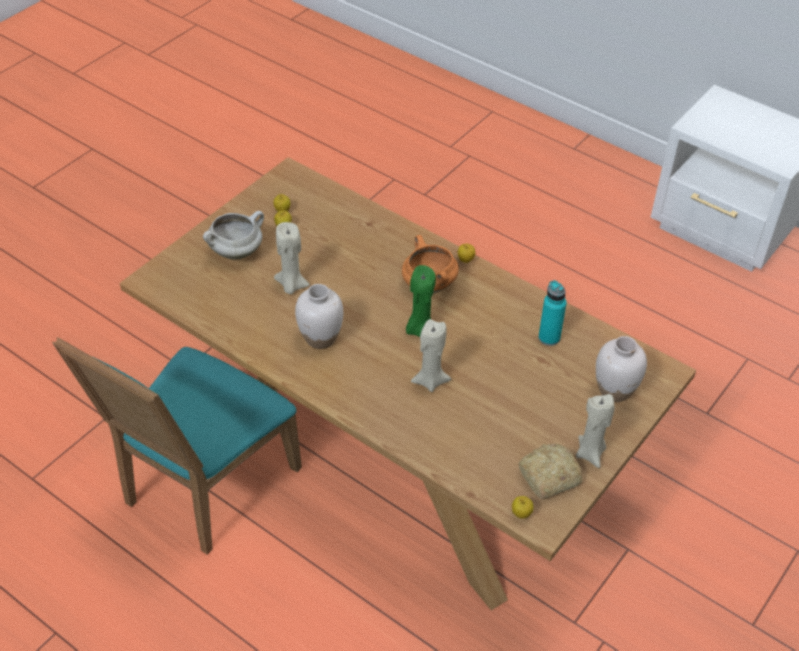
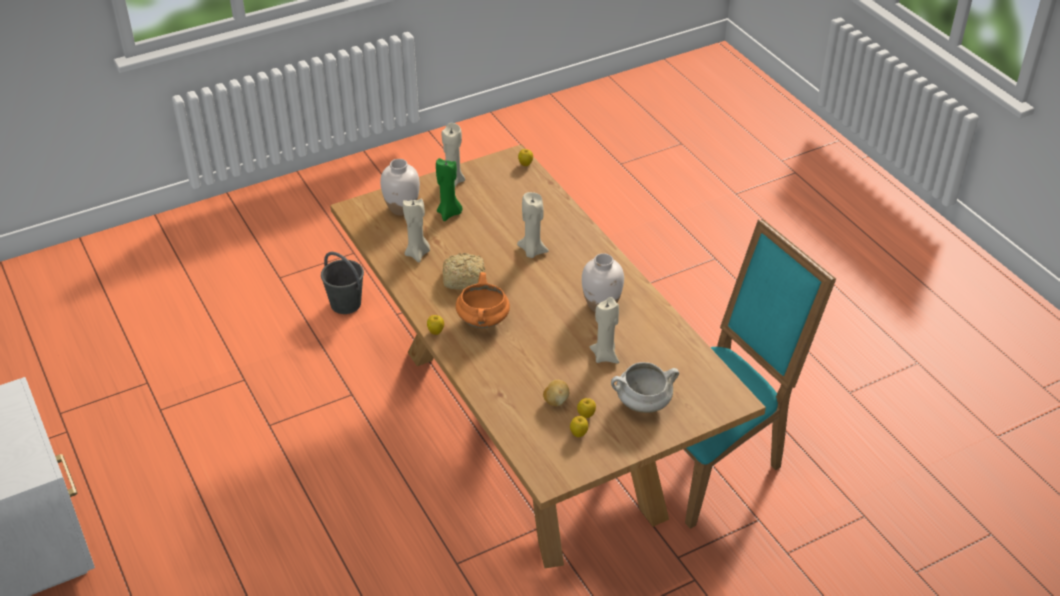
camera: 155 degrees left, 5 degrees down
green candle [406,265,436,337] -> green candle moved to [436,158,463,221]
bread [519,444,583,499] -> bread moved to [442,253,485,290]
turquoise bottle [538,280,567,346] -> beige candle [403,199,430,262]
none -> grey bucket [321,252,364,314]
none -> potato [543,380,569,406]

